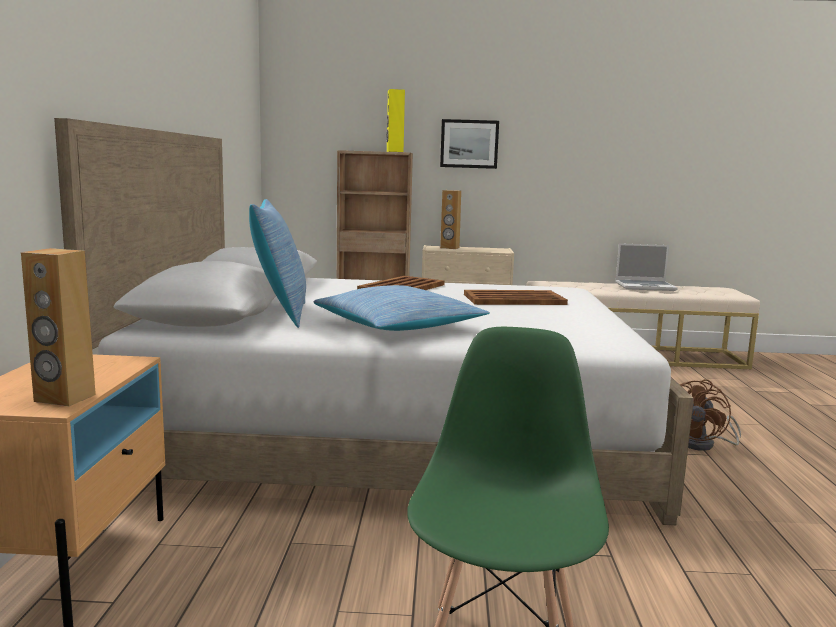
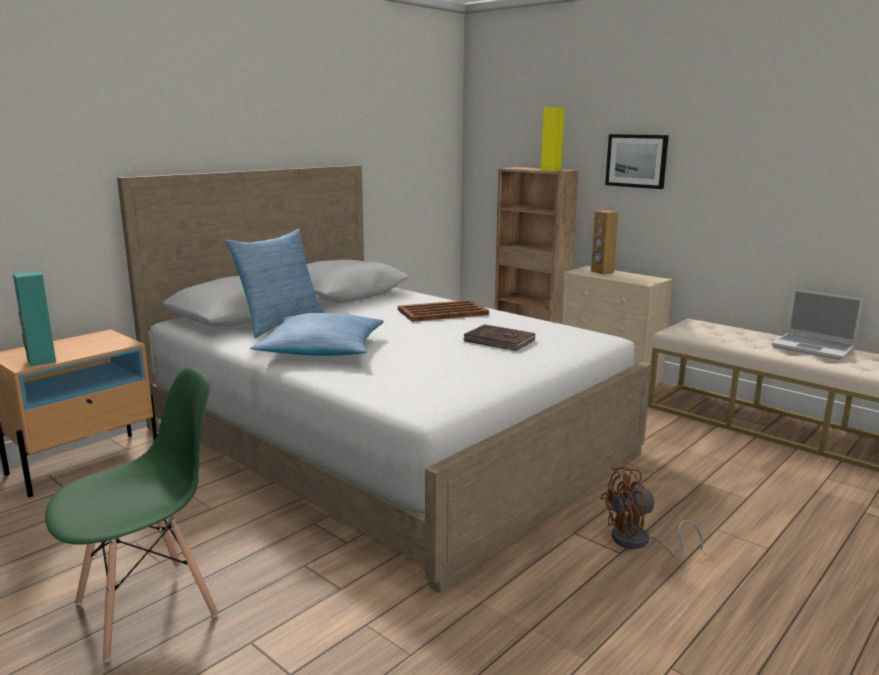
camera: 40 degrees right, 5 degrees up
brown speaker [21,248,96,406] -> turquoise speaker [13,271,56,366]
brown tray [464,290,568,305] -> brown book [463,324,535,351]

